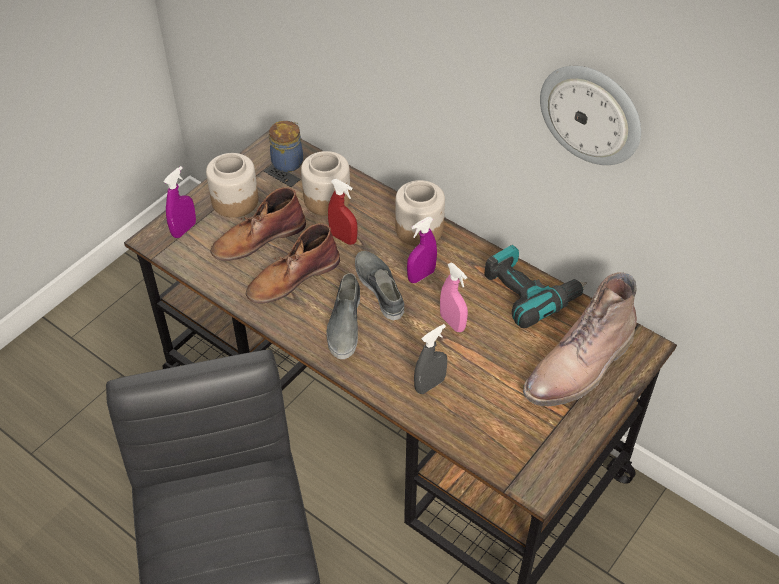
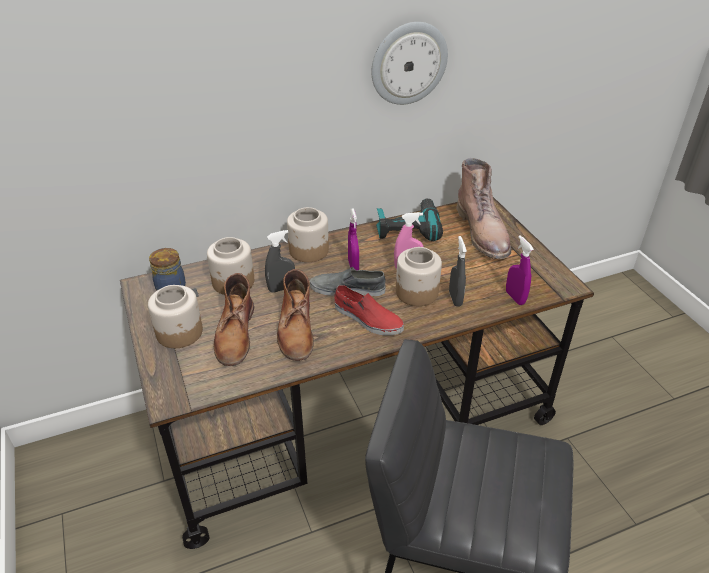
camera: 60 degrees left, 10 degrees down
purple spray bottle [163,166,196,238] -> purple spray bottle moved to [506,235,534,305]
grey shoe [326,273,360,359] -> red shoe [334,285,404,336]
red spray bottle [328,179,358,245] -> grey spray bottle [265,230,295,293]
none -> jar [396,247,442,306]

